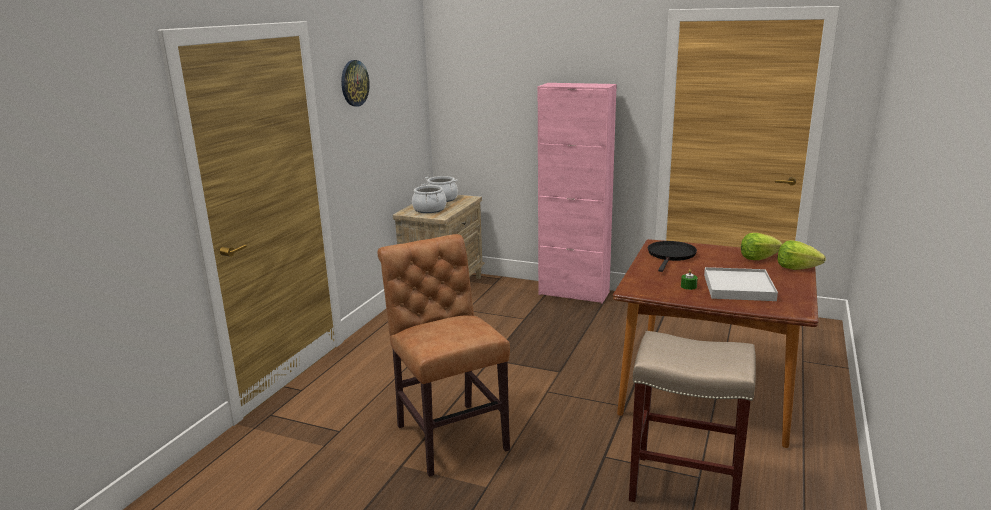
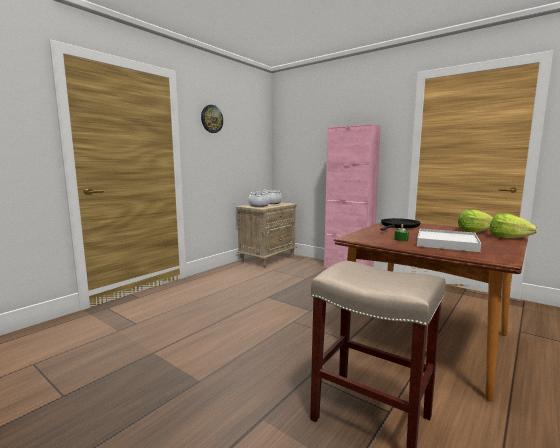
camera: 15 degrees right, 10 degrees down
brown chair [377,234,510,477] -> none

